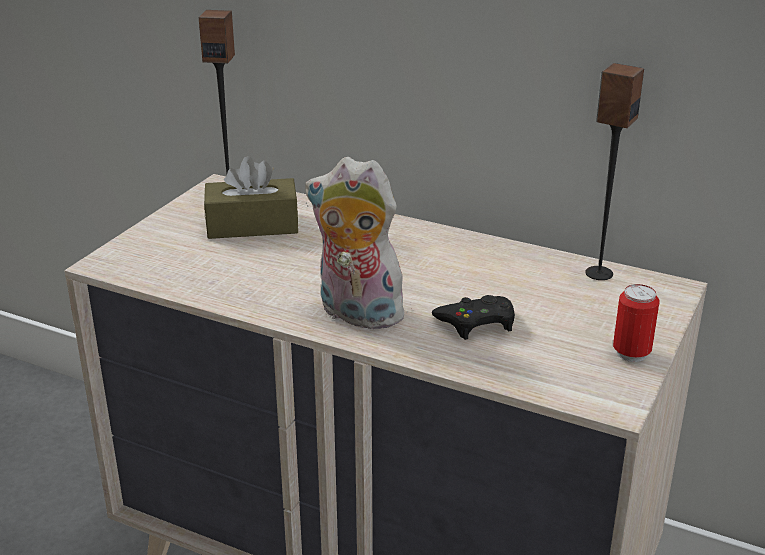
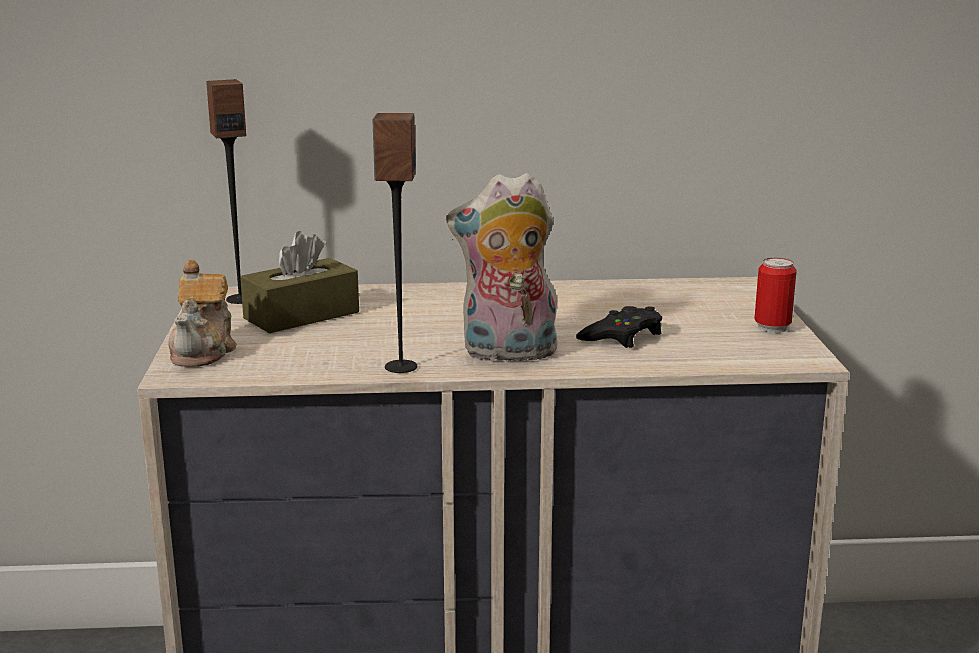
camera: 30 degrees left, 10 degrees down
speaker [585,63,644,280] -> speaker moved to [372,113,417,373]
none -> teapot [168,260,237,367]

